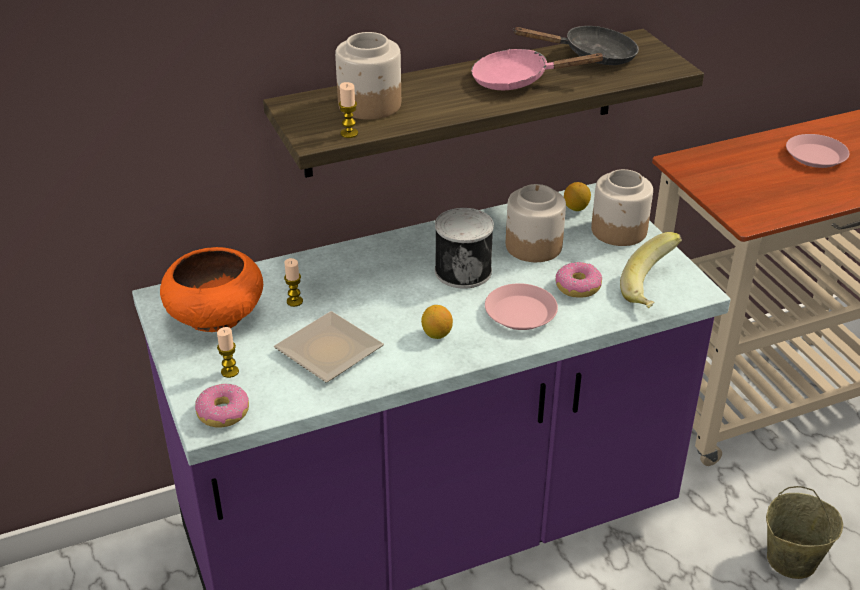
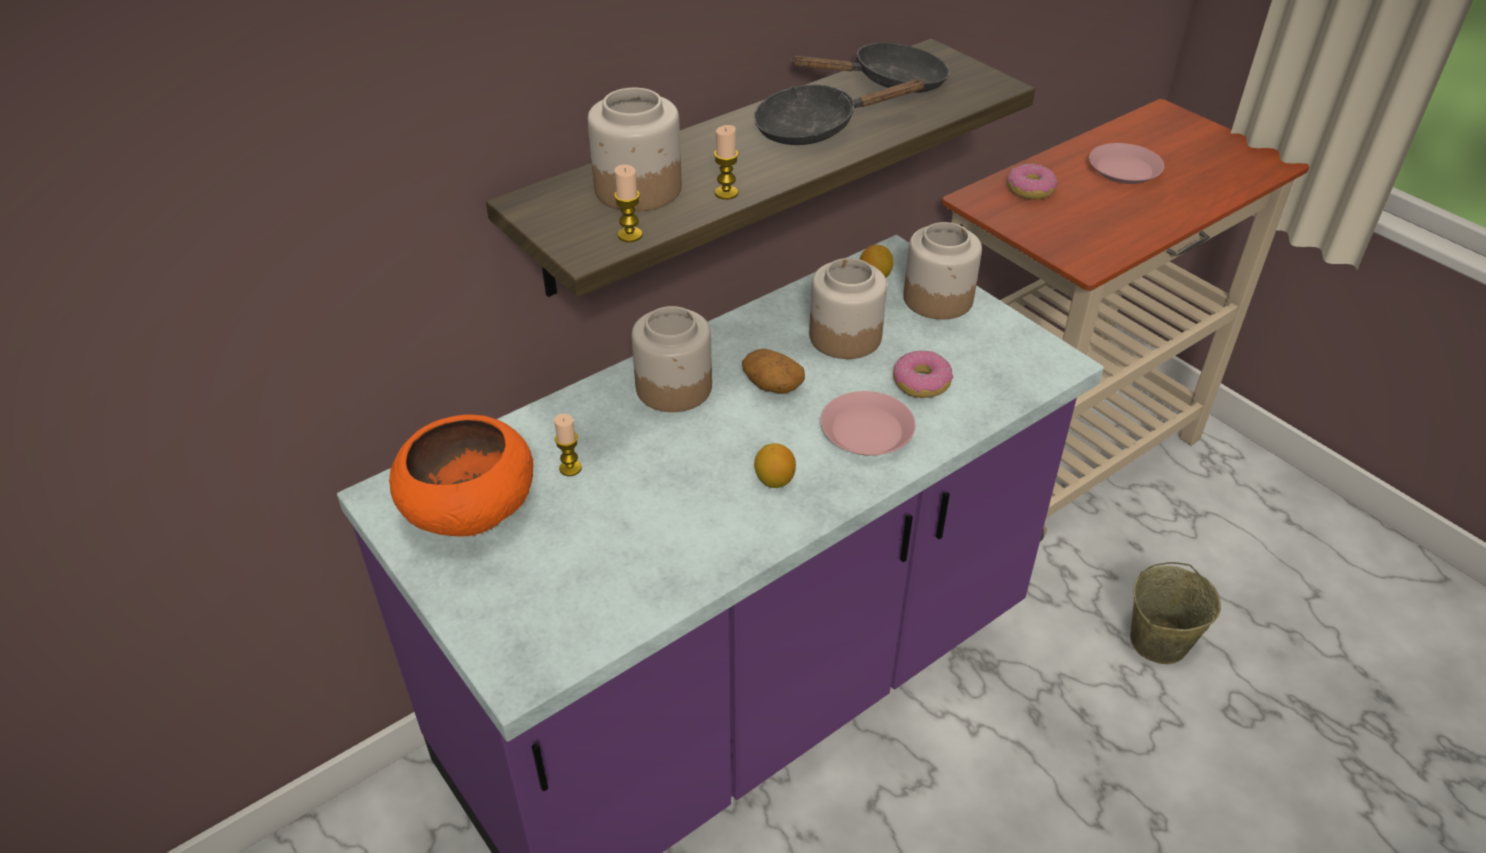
camera: 15 degrees left, 5 degrees up
donut [195,383,249,428] -> donut moved to [1007,164,1057,200]
candle [217,327,239,378] -> candle moved to [714,125,739,200]
plate [274,311,384,382] -> none
can [435,208,494,289] -> potato [742,349,805,393]
pink frying pan [471,49,606,90] -> black frying pan [754,79,927,145]
banana [620,232,682,308] -> none
none -> jar [632,306,712,412]

